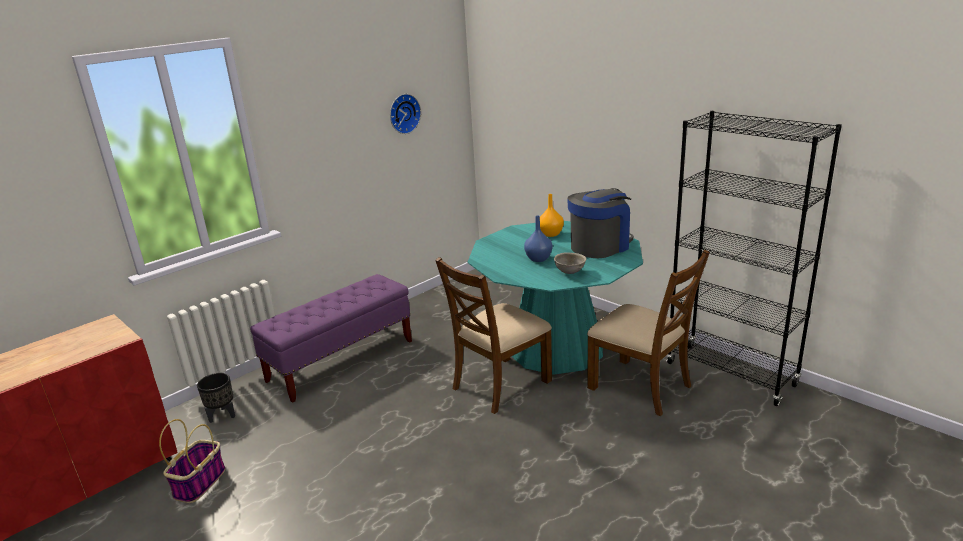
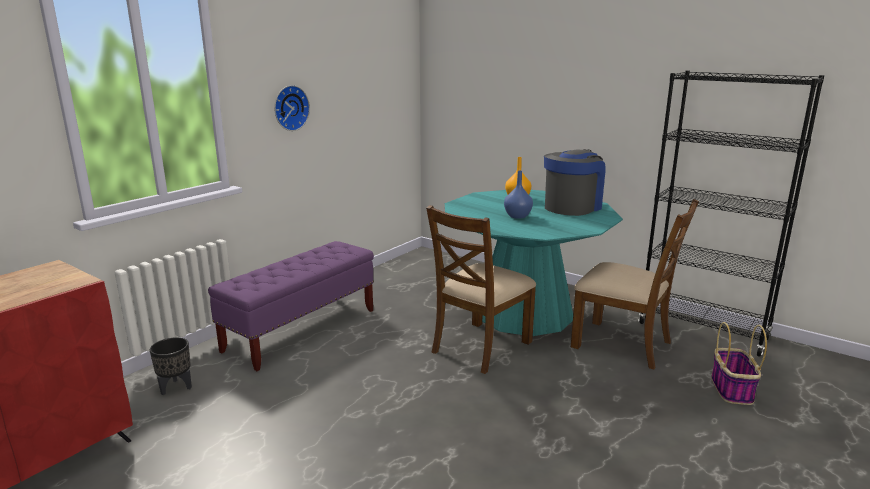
camera: 10 degrees left, 5 degrees down
basket [159,419,225,503] -> basket moved to [711,322,767,405]
wall clock [390,94,421,134] -> wall clock moved to [274,85,310,131]
grey bowl [554,252,586,274] -> none

